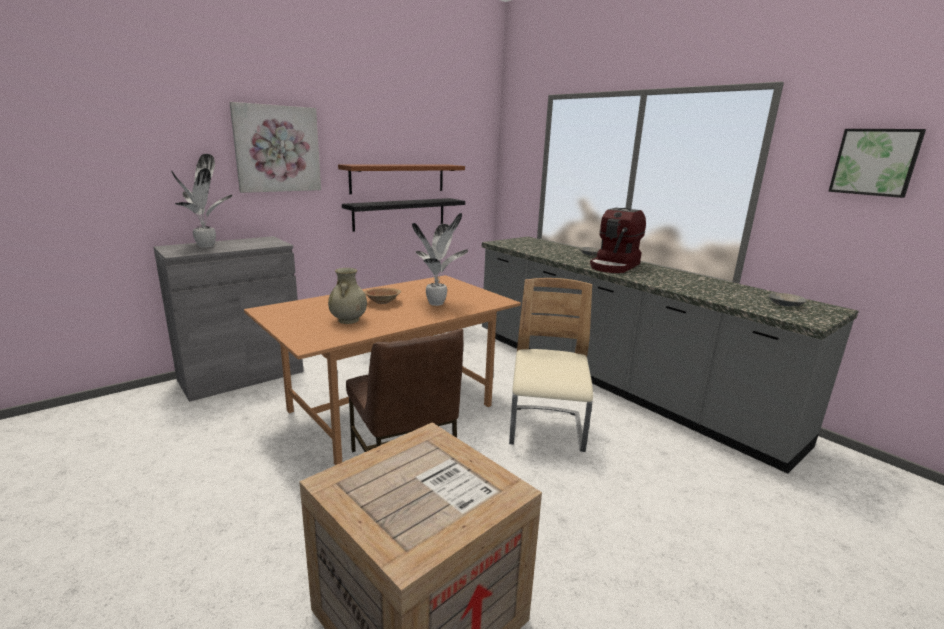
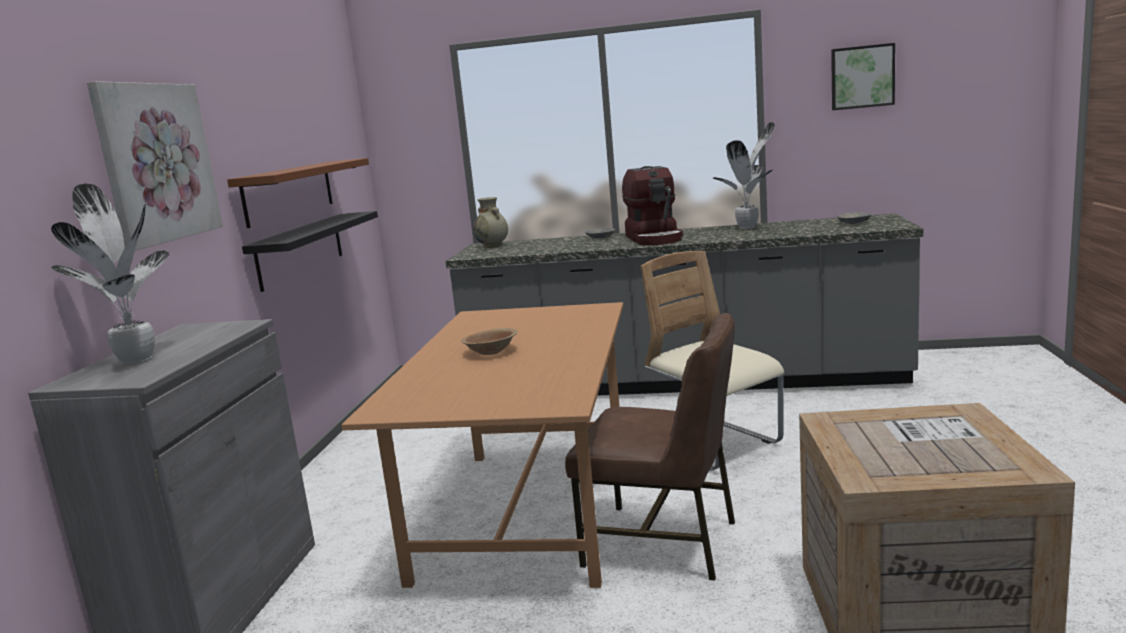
camera: 40 degrees left, 5 degrees down
beige vase [328,268,367,324] -> beige vase moved to [473,197,508,248]
potted plant [412,213,468,306] -> potted plant moved to [713,122,775,229]

